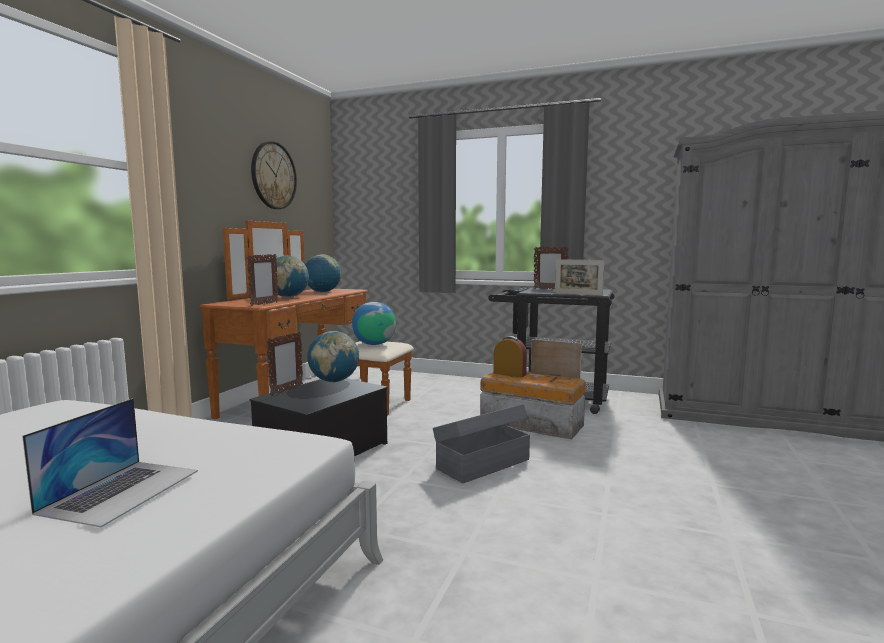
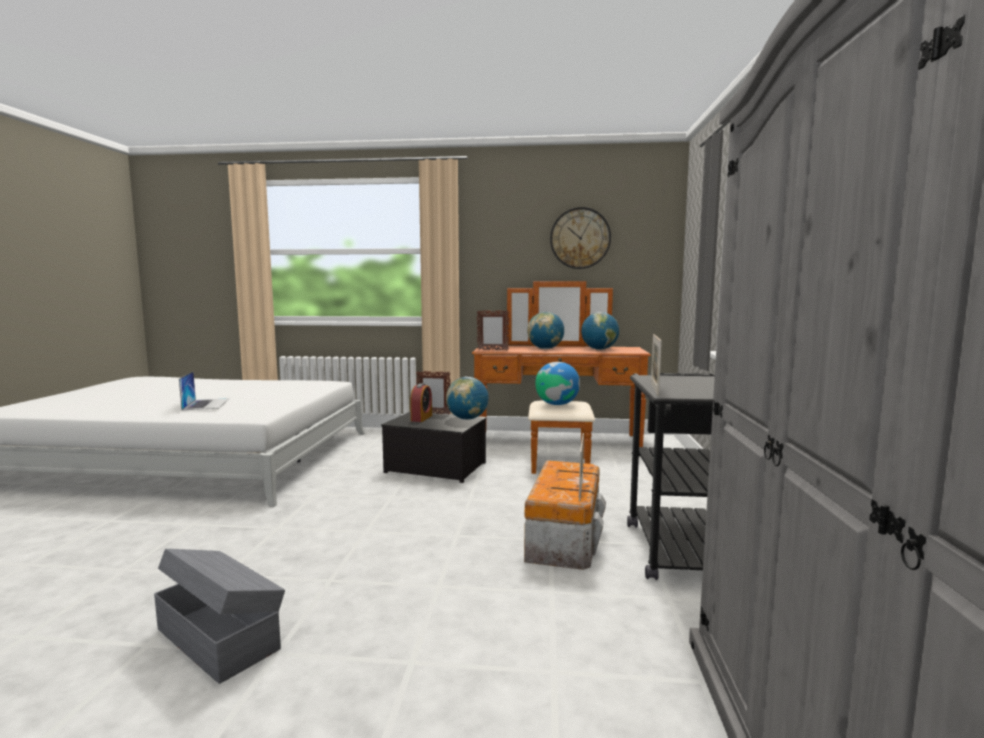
camera: 75 degrees right, 0 degrees up
laptop [22,398,198,527] -> laptop turned 105 degrees counterclockwise [179,372,229,410]
grey storage box [433,404,530,483] -> grey storage box moved to [154,549,285,684]
alarm clock [493,336,527,377] -> alarm clock moved to [410,383,432,422]
picture frame [534,246,569,290] -> none

